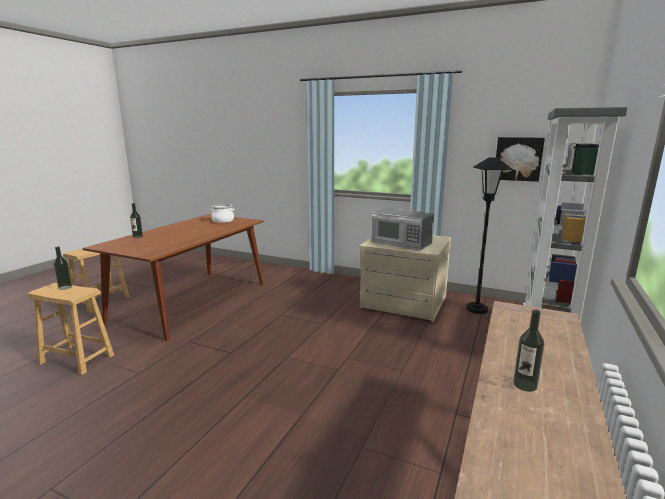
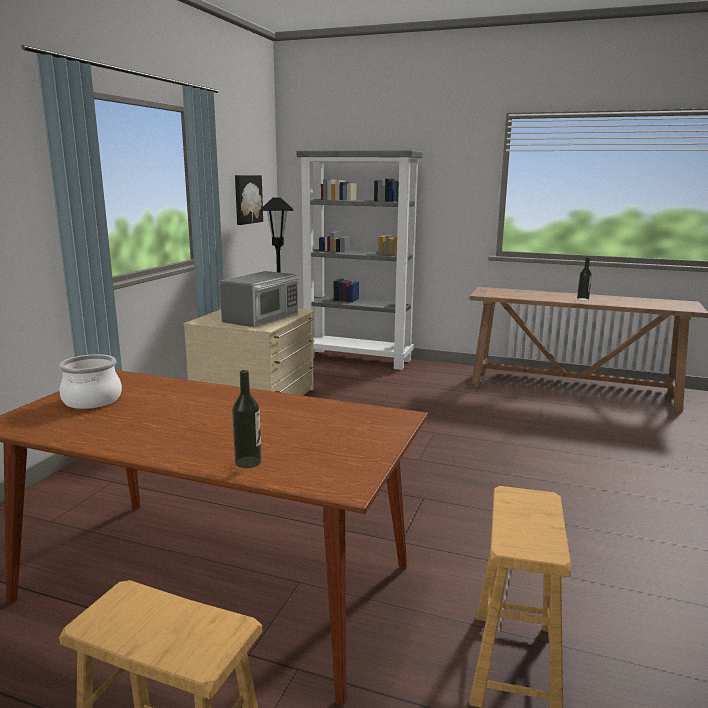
camera: 95 degrees left, 0 degrees up
bottle [54,246,72,290] -> none

